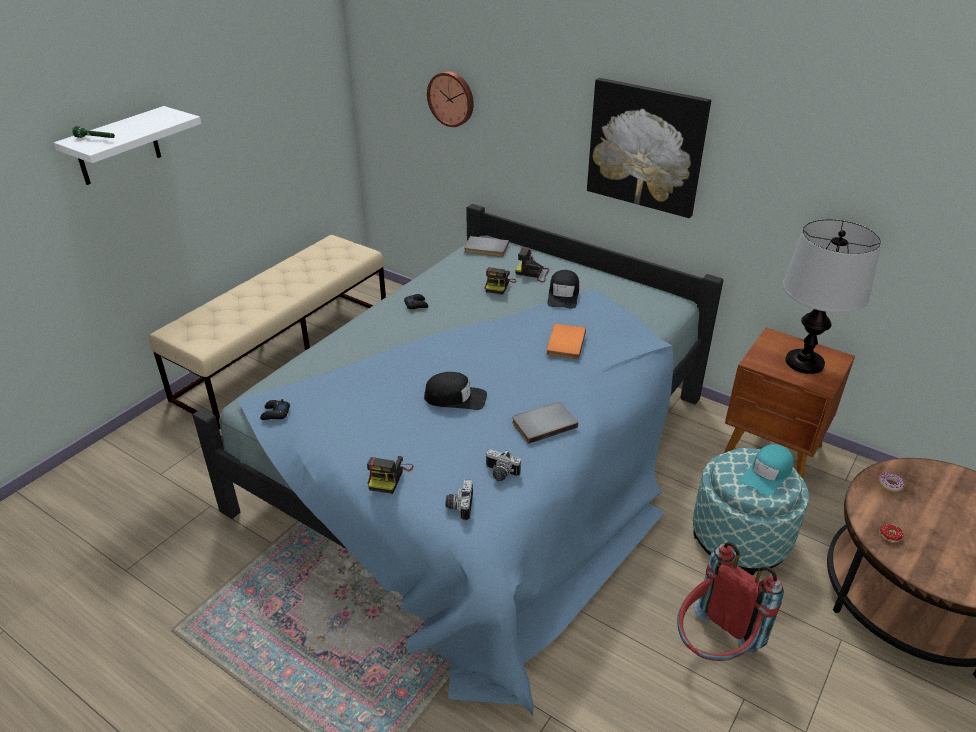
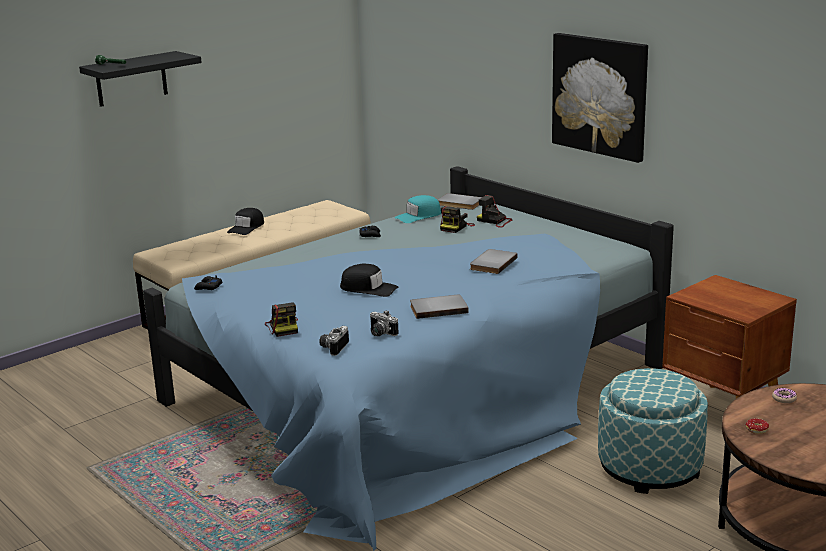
camera: 15 degrees right, 15 degrees down
white shelf [54,106,202,185] -> black shelf [79,51,202,107]
camera [367,456,414,494] -> camera turned 45 degrees counterclockwise [265,302,298,337]
wall clock [427,71,474,127] -> none
orange book [546,324,586,360] -> grey book [470,249,518,274]
black cap [547,270,579,309] -> black cap moved to [227,208,264,235]
red backpack [677,542,784,661] -> none
turquoise cap [741,444,794,496] -> turquoise cap moved to [395,195,441,223]
table lamp [783,219,881,374] -> none

